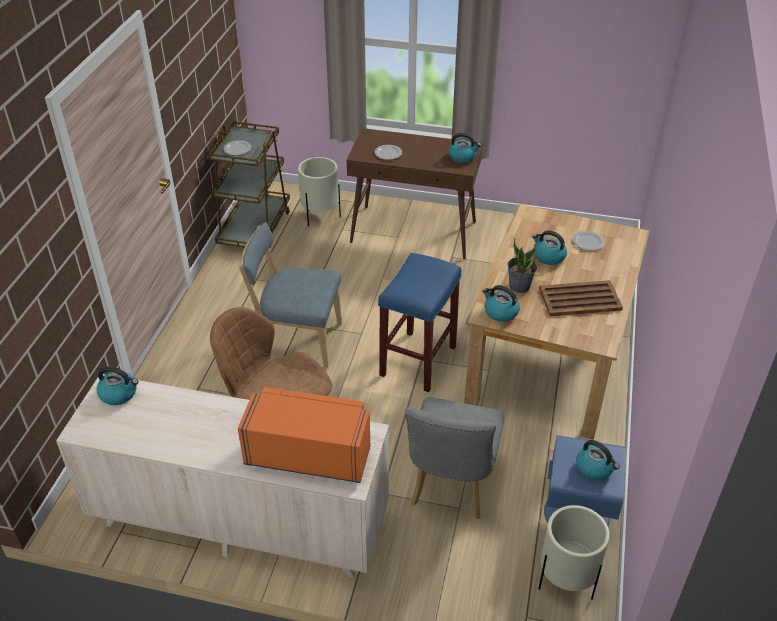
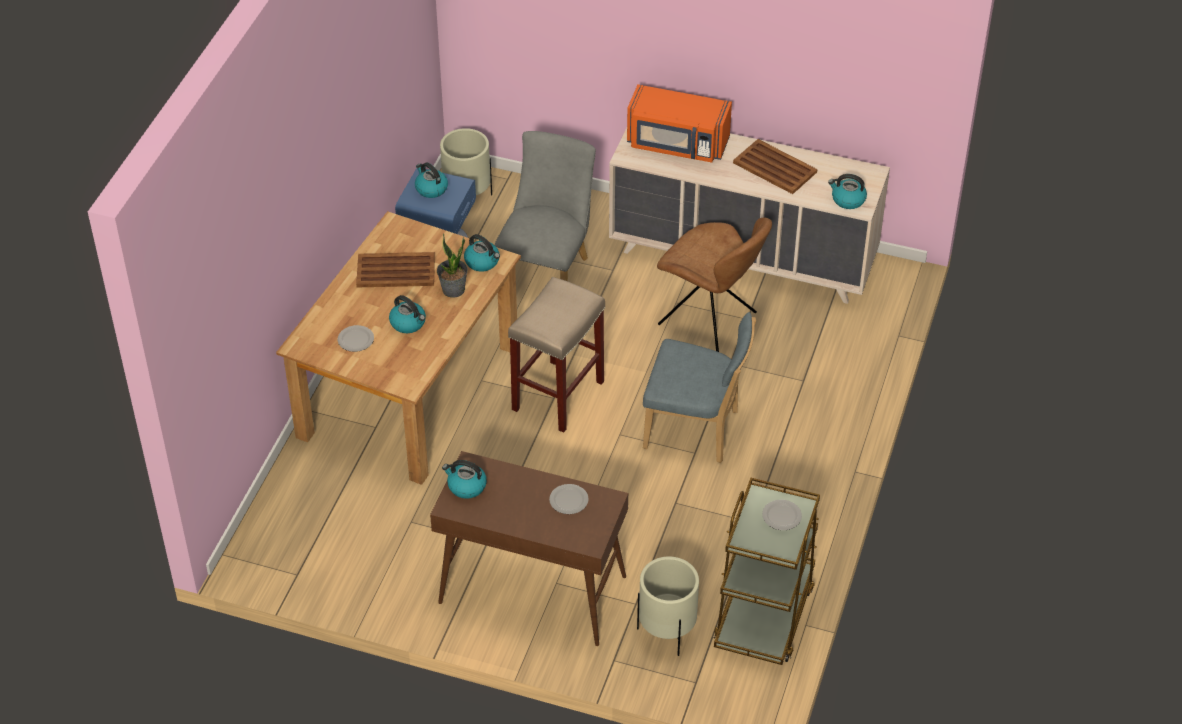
camera: 175 degrees left, 5 degrees up
blue stool [378,253,461,392] -> beige stool [508,277,605,433]
none -> brown tray [733,139,817,194]

